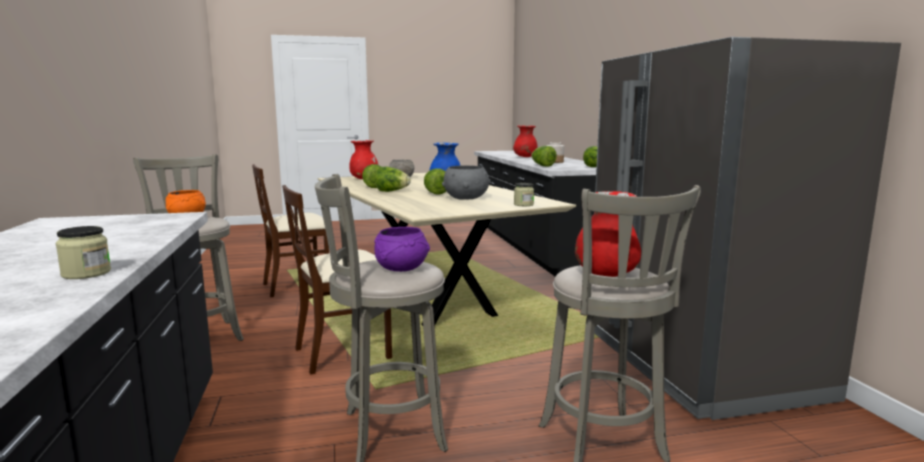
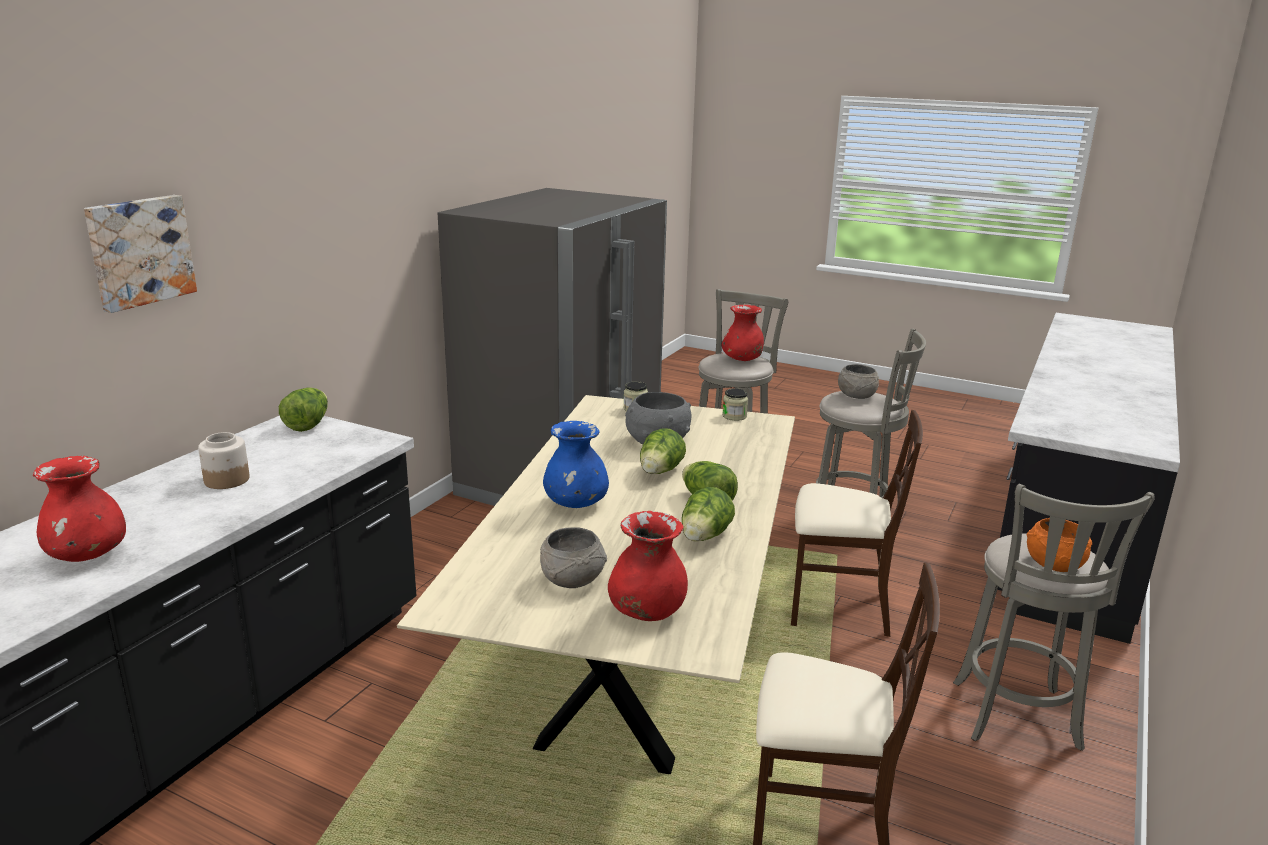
camera: 140 degrees left, 10 degrees up
jar [56,226,111,279] -> jar moved to [722,388,748,421]
purple bowl [374,227,430,272] -> grey bowl [838,364,879,399]
lettuce [531,146,557,167] -> none
none -> picture [84,195,197,313]

